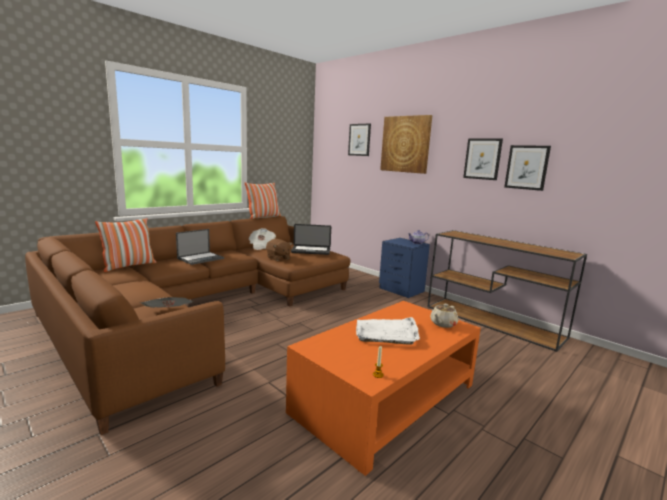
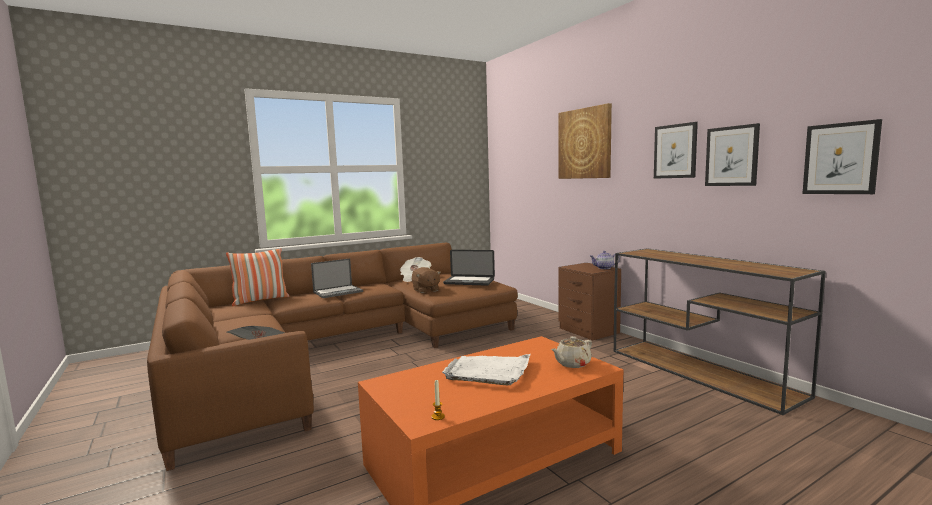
camera: 15 degrees right, 5 degrees down
pillow [245,182,281,219] -> none
picture [348,123,371,156] -> picture moved to [802,119,882,194]
blue nightstand [379,238,430,298] -> brown nightstand [558,263,621,340]

